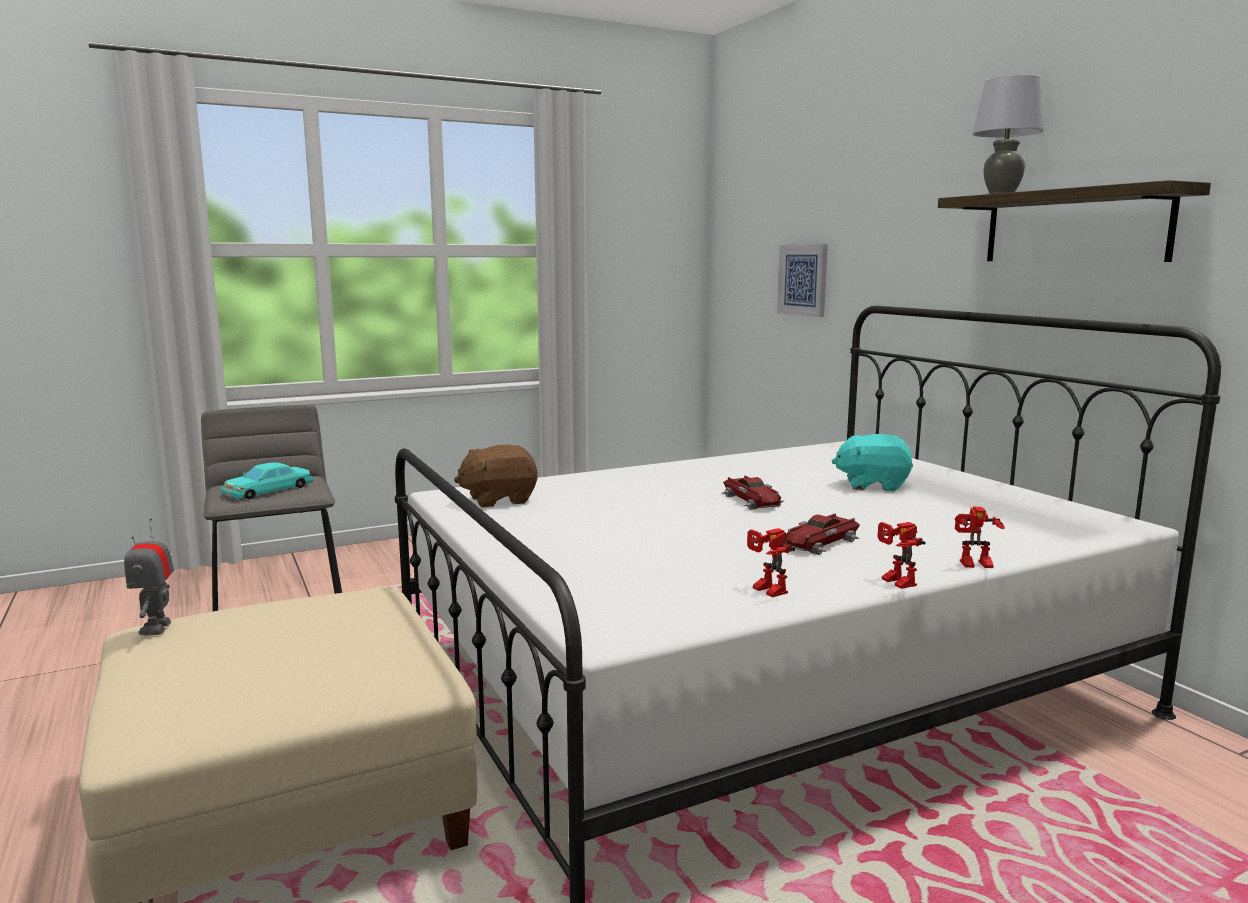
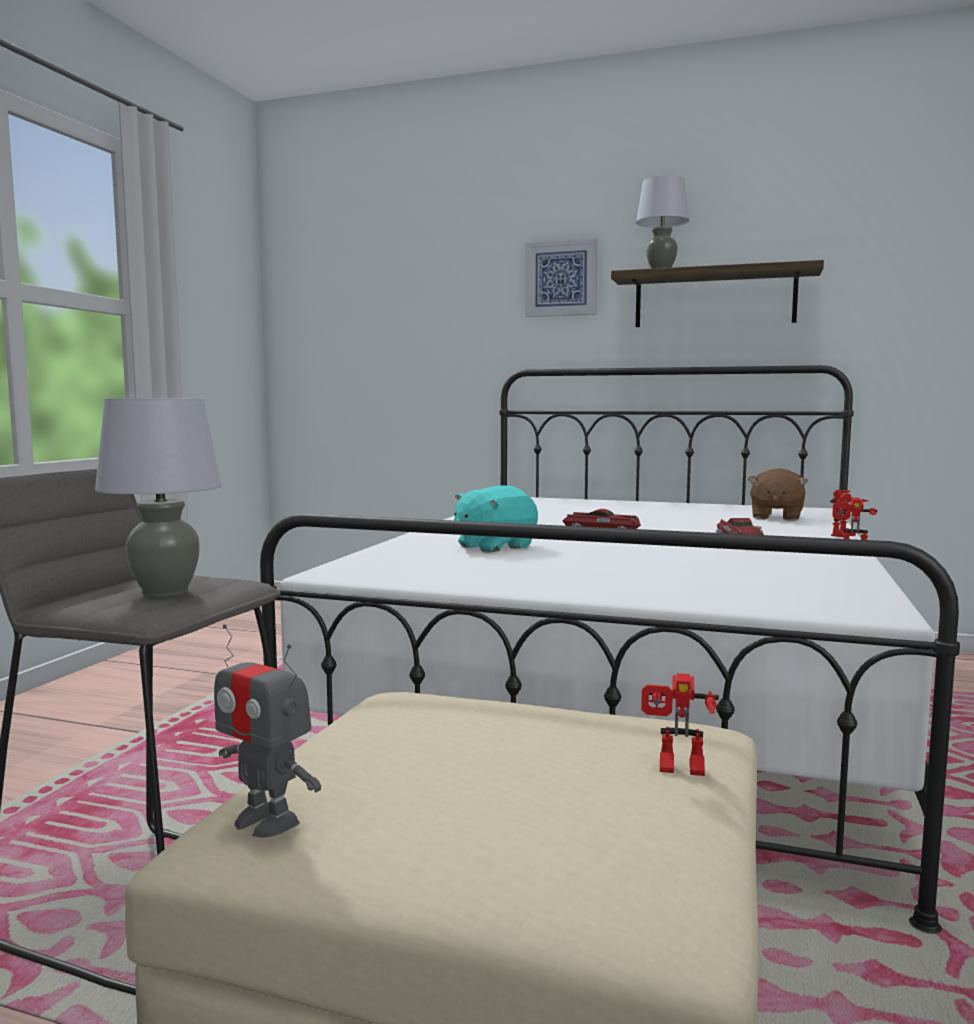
camera: 45 degrees left, 5 degrees down
turquoise toy car [221,462,313,499] -> grey table lamp [95,398,222,598]
brown plush toy [454,445,538,508] -> brown plush toy moved to [748,468,808,521]
toy robot [747,528,795,597] -> toy robot moved to [641,673,719,776]
picture [777,244,828,317] -> picture moved to [525,239,598,317]
turquoise plush toy [832,434,913,491] -> turquoise plush toy moved to [454,485,538,553]

